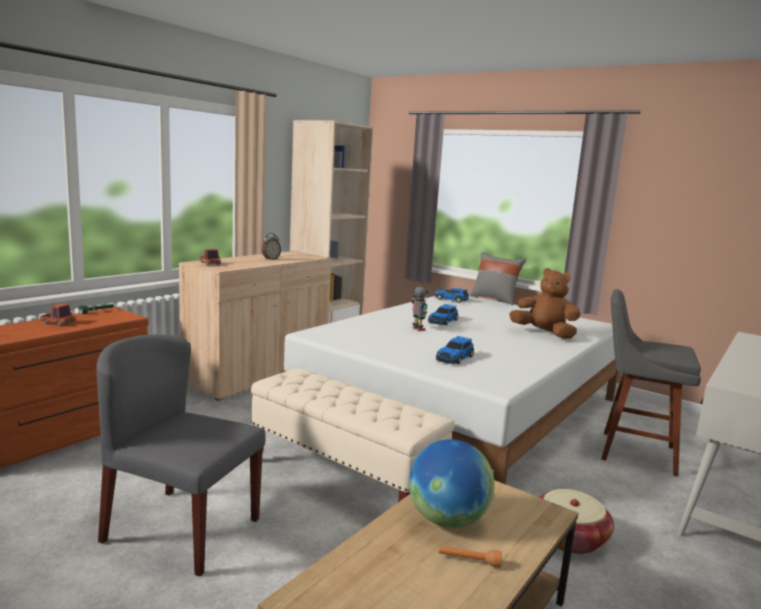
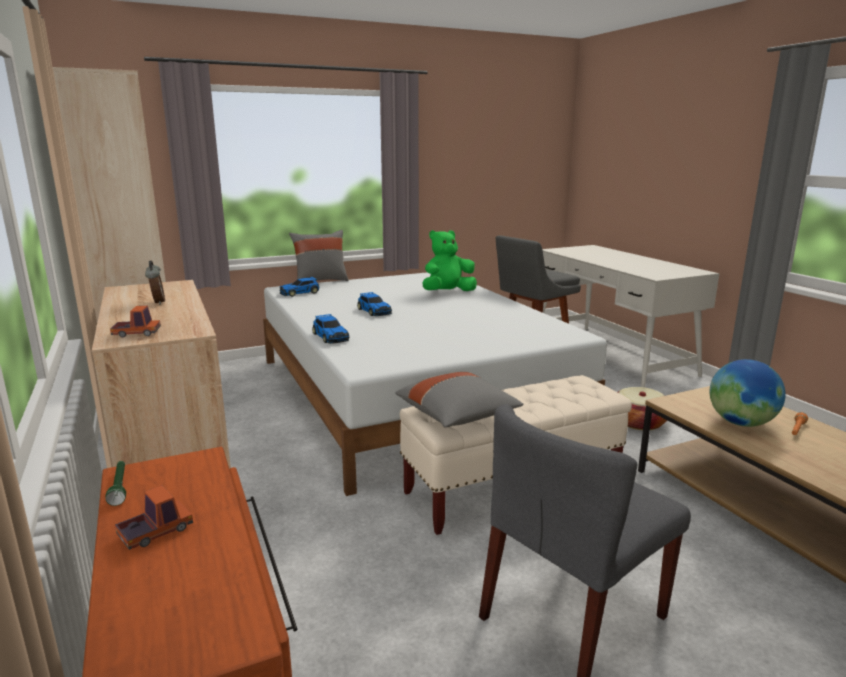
camera: 60 degrees left, 5 degrees up
toy robot [412,282,428,331] -> none
toy car [436,336,474,364] -> toy car moved to [312,314,350,344]
brown plush toy [509,268,581,339] -> green plush toy [423,230,477,291]
none -> grey pillow [396,372,523,428]

